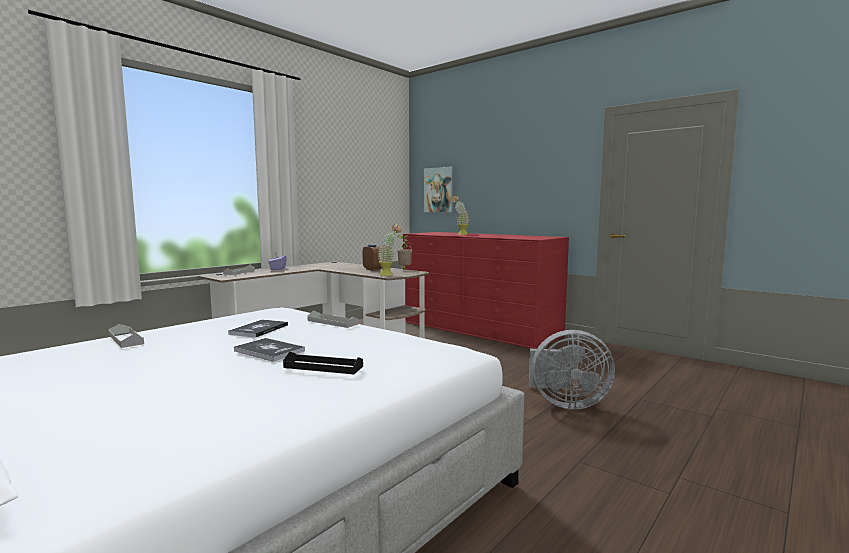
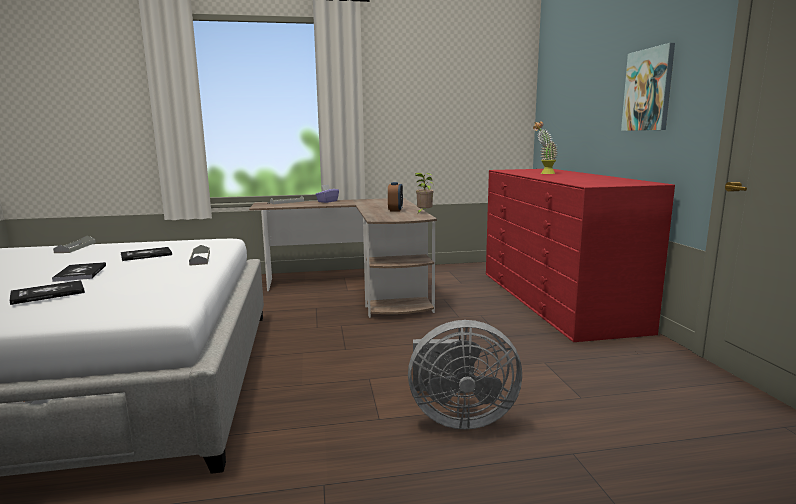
camera: 40 degrees right, 5 degrees up
black tray [283,352,363,374] -> book [10,280,85,305]
potted plant [378,224,401,276] -> none
picture [424,167,453,212] -> picture moved to [621,43,675,131]
grey fan [529,330,615,409] -> grey fan turned 45 degrees counterclockwise [408,320,522,429]

